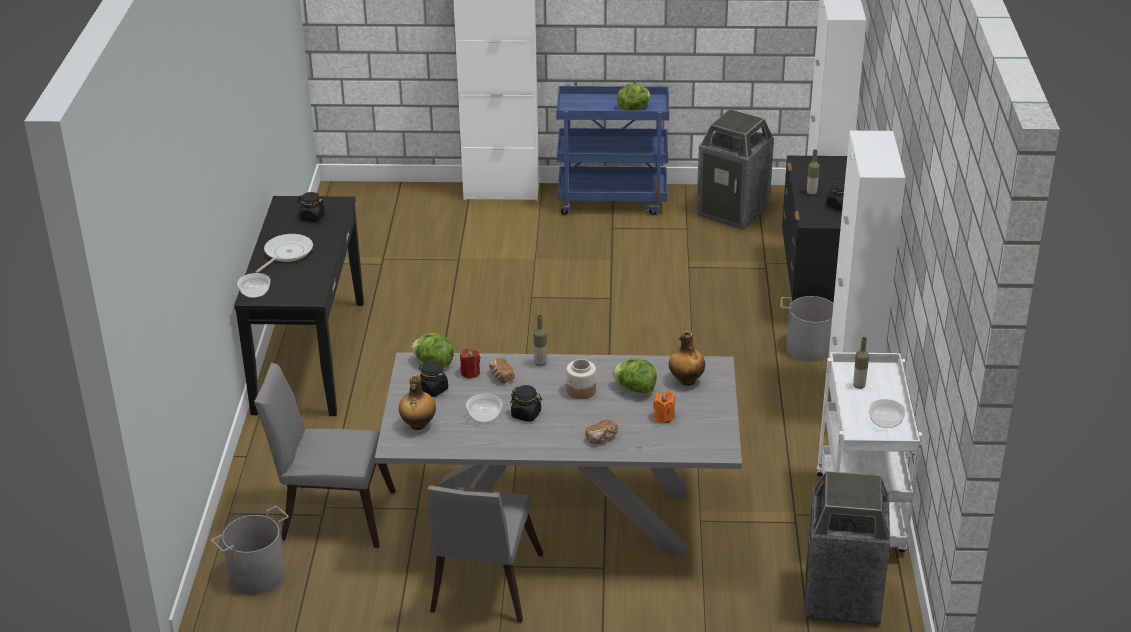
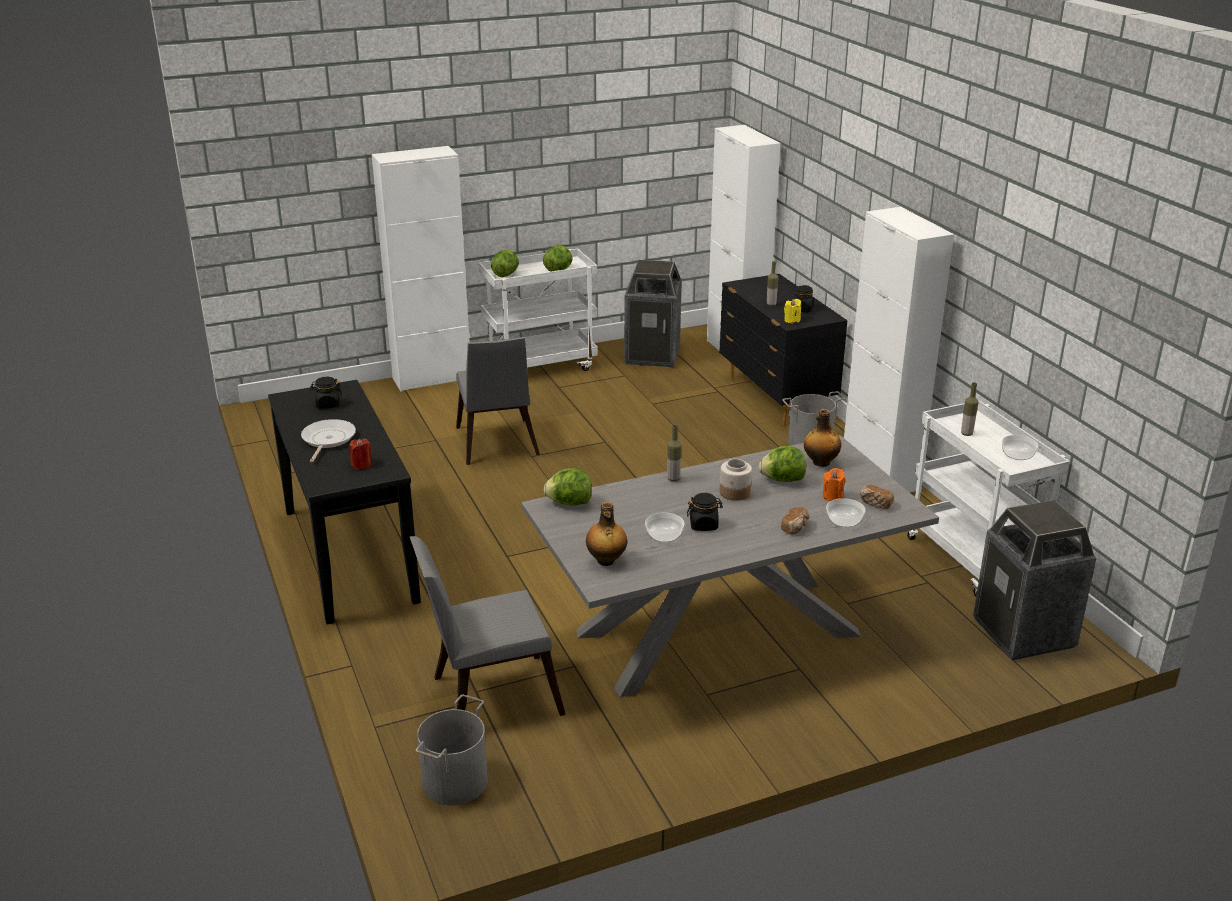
camera: 25 degrees left, 5 degrees down
bowl [237,273,270,298] -> bowl moved to [826,498,865,527]
black jar [419,361,448,397] -> none
grey chair [427,486,543,623] -> grey chair moved to [456,337,540,465]
red candle [460,349,480,379] -> red candle moved to [349,439,372,469]
bread [489,358,515,384] -> bread moved to [860,484,894,509]
blue cart [557,85,669,215] -> white cart [479,249,598,371]
none -> lettuce [491,250,519,277]
none -> yellow candle [784,299,801,324]

